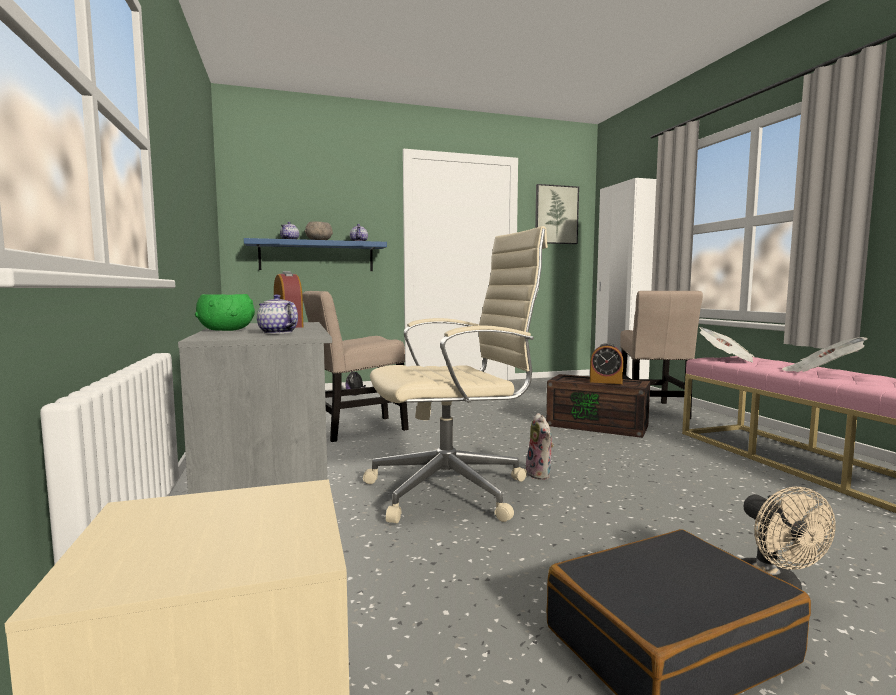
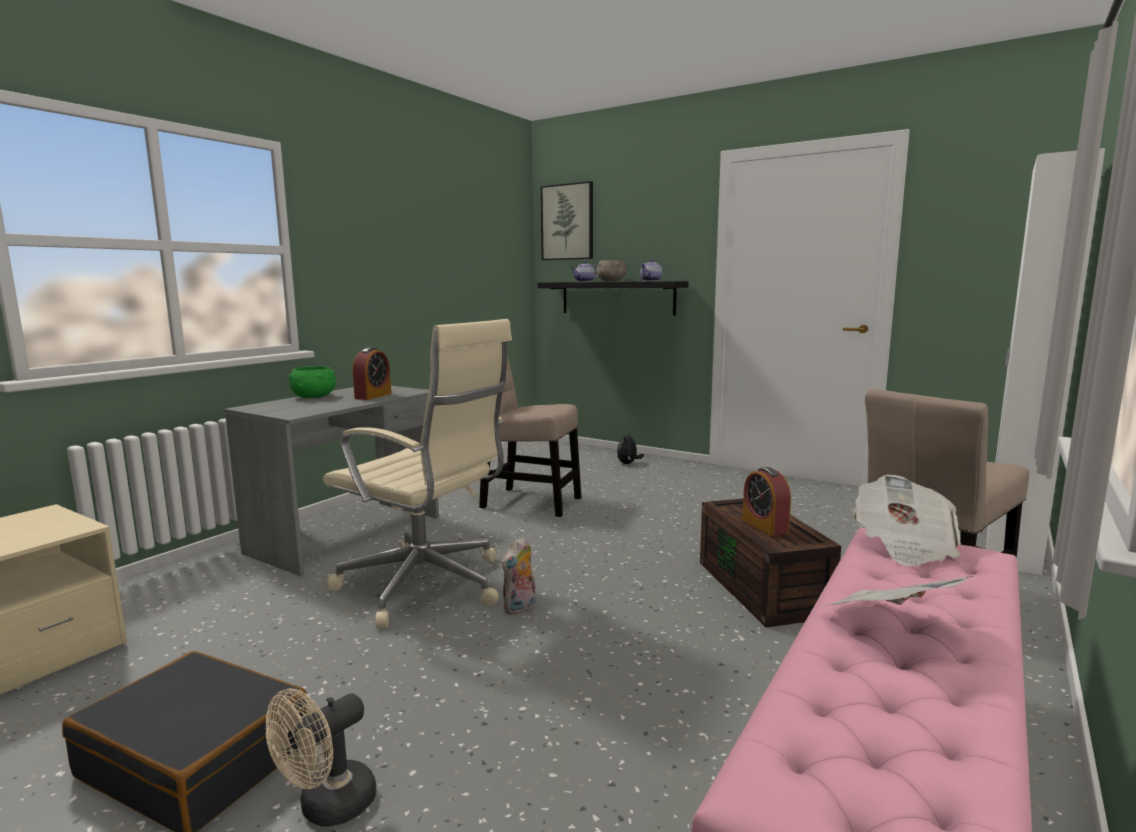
camera: 50 degrees right, 5 degrees up
blue shelf [244,238,387,271] -> black shelf [537,281,689,316]
teapot [257,294,298,334] -> none
picture [535,184,579,244] -> picture moved to [541,181,593,260]

